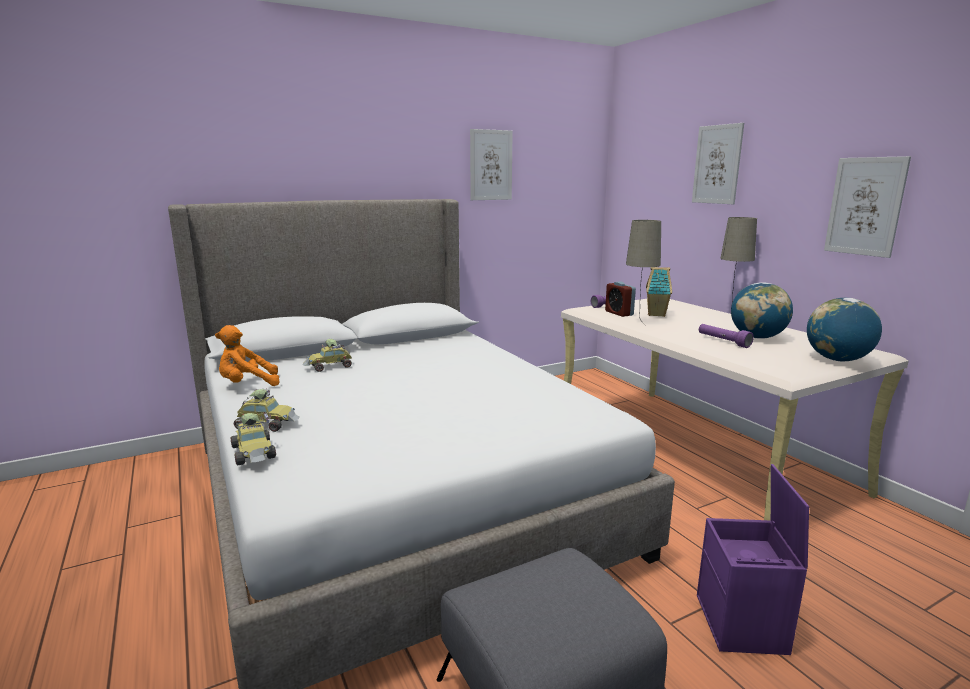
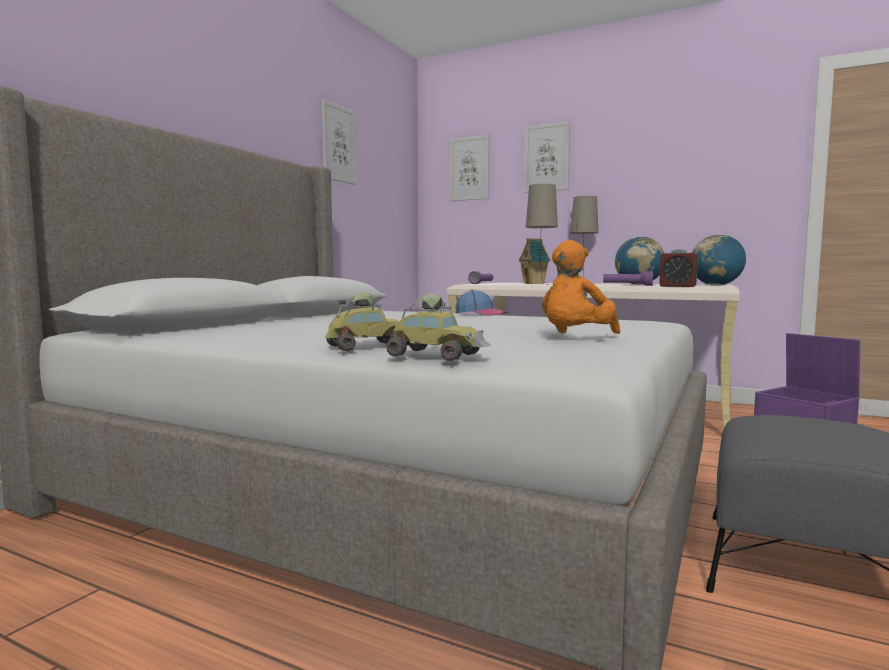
camera: 35 degrees left, 10 degrees down
orange plush toy [215,325,280,386] -> orange plush toy moved to [542,240,620,334]
toy car [302,339,352,372] -> none
alarm clock [605,282,636,317] -> alarm clock moved to [659,249,698,287]
picture [824,156,911,258] -> picture moved to [450,135,489,201]
none -> cap [455,289,508,316]

